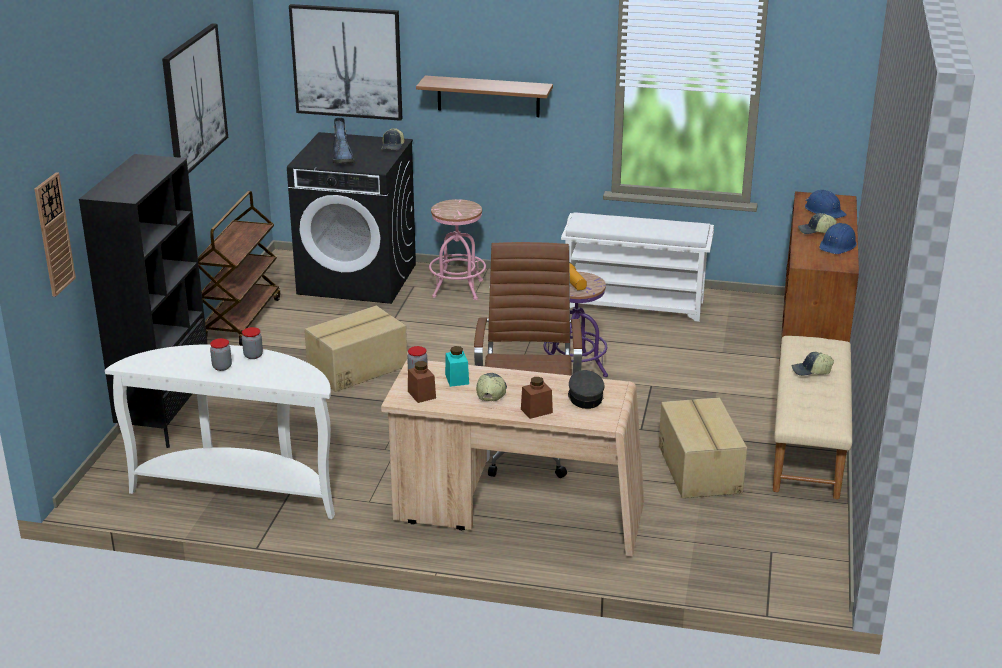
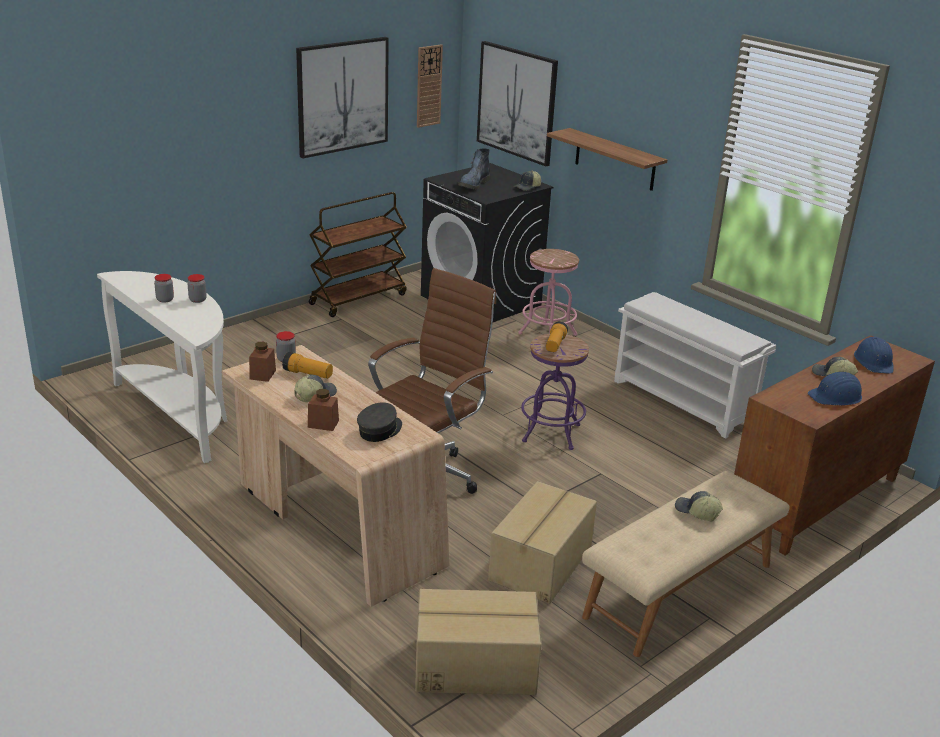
camera: 35 degrees right, 0 degrees up
wall clock [34,172,76,297] -> wall clock moved to [417,44,443,128]
black bookcase [79,154,207,448] -> none
cardboard box [304,306,407,392] -> cardboard box moved to [415,589,542,695]
turquoise jar [445,346,469,387] -> flashlight [282,352,333,379]

